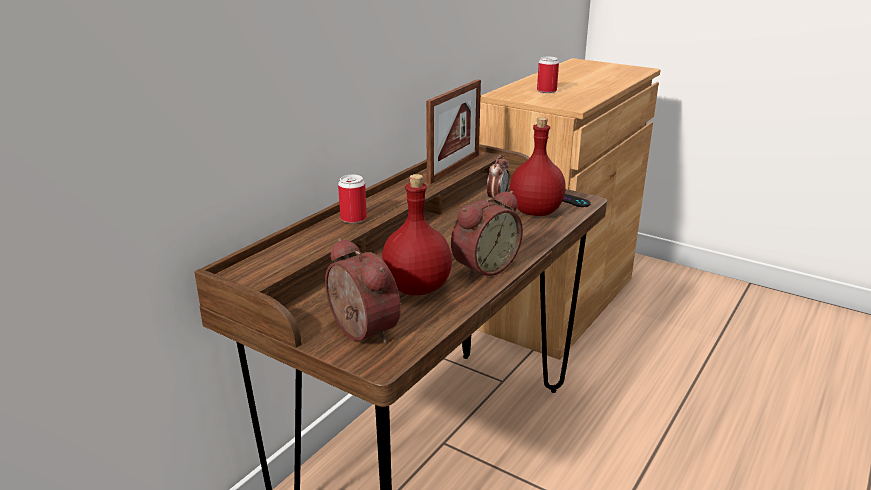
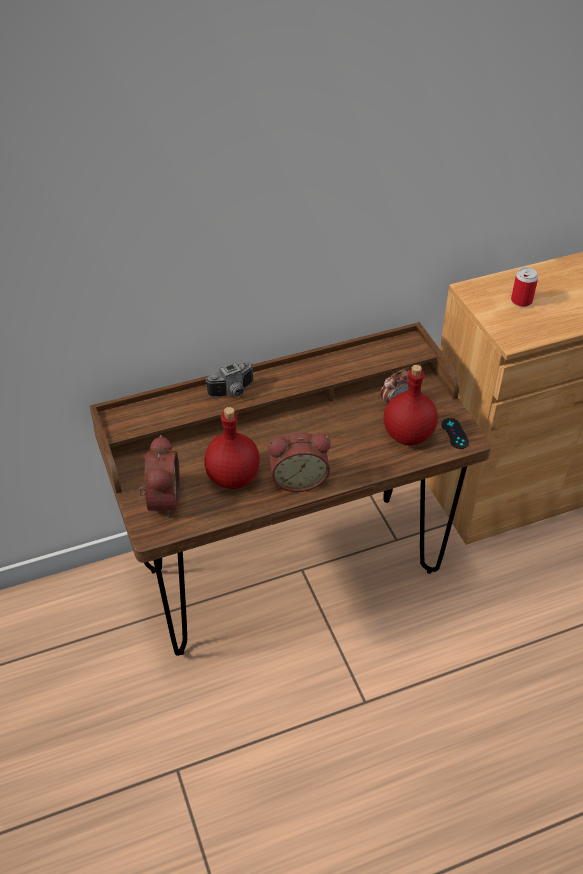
camera: 35 degrees right, 20 degrees up
can [338,175,367,223] -> camera [206,362,253,397]
picture frame [426,79,481,184] -> none

